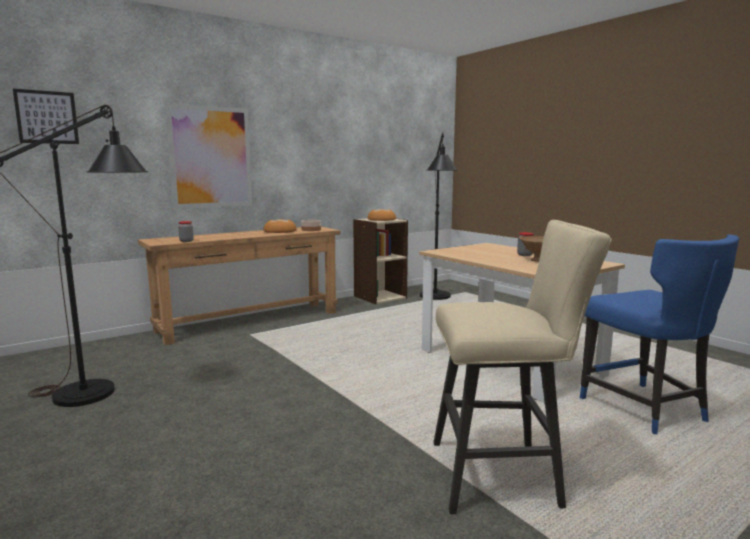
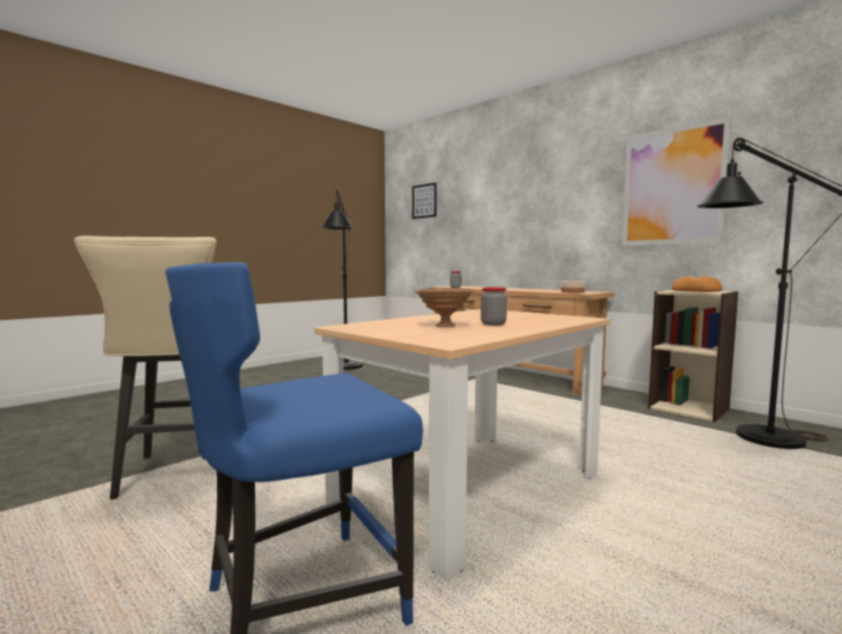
camera: 80 degrees right, 5 degrees down
picture [165,103,252,209] -> picture moved to [622,117,732,246]
bread [263,219,297,233] -> none

